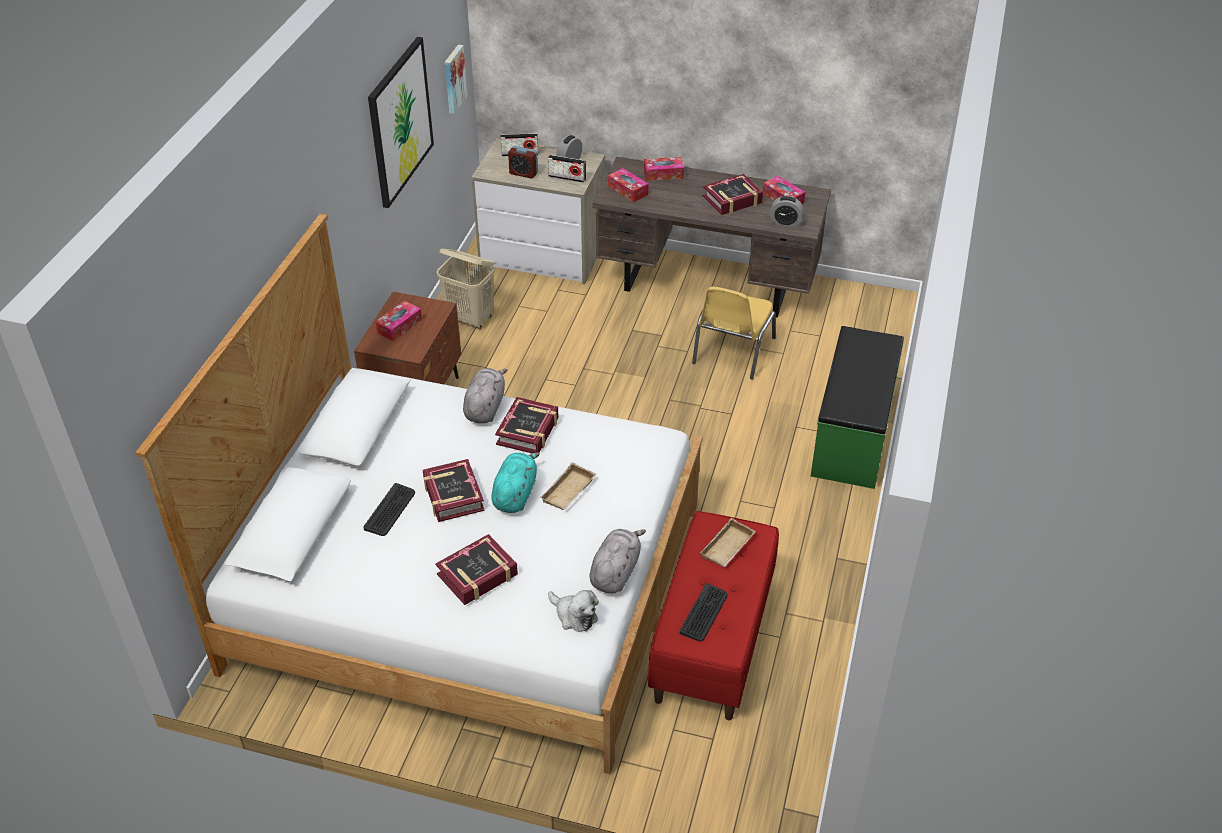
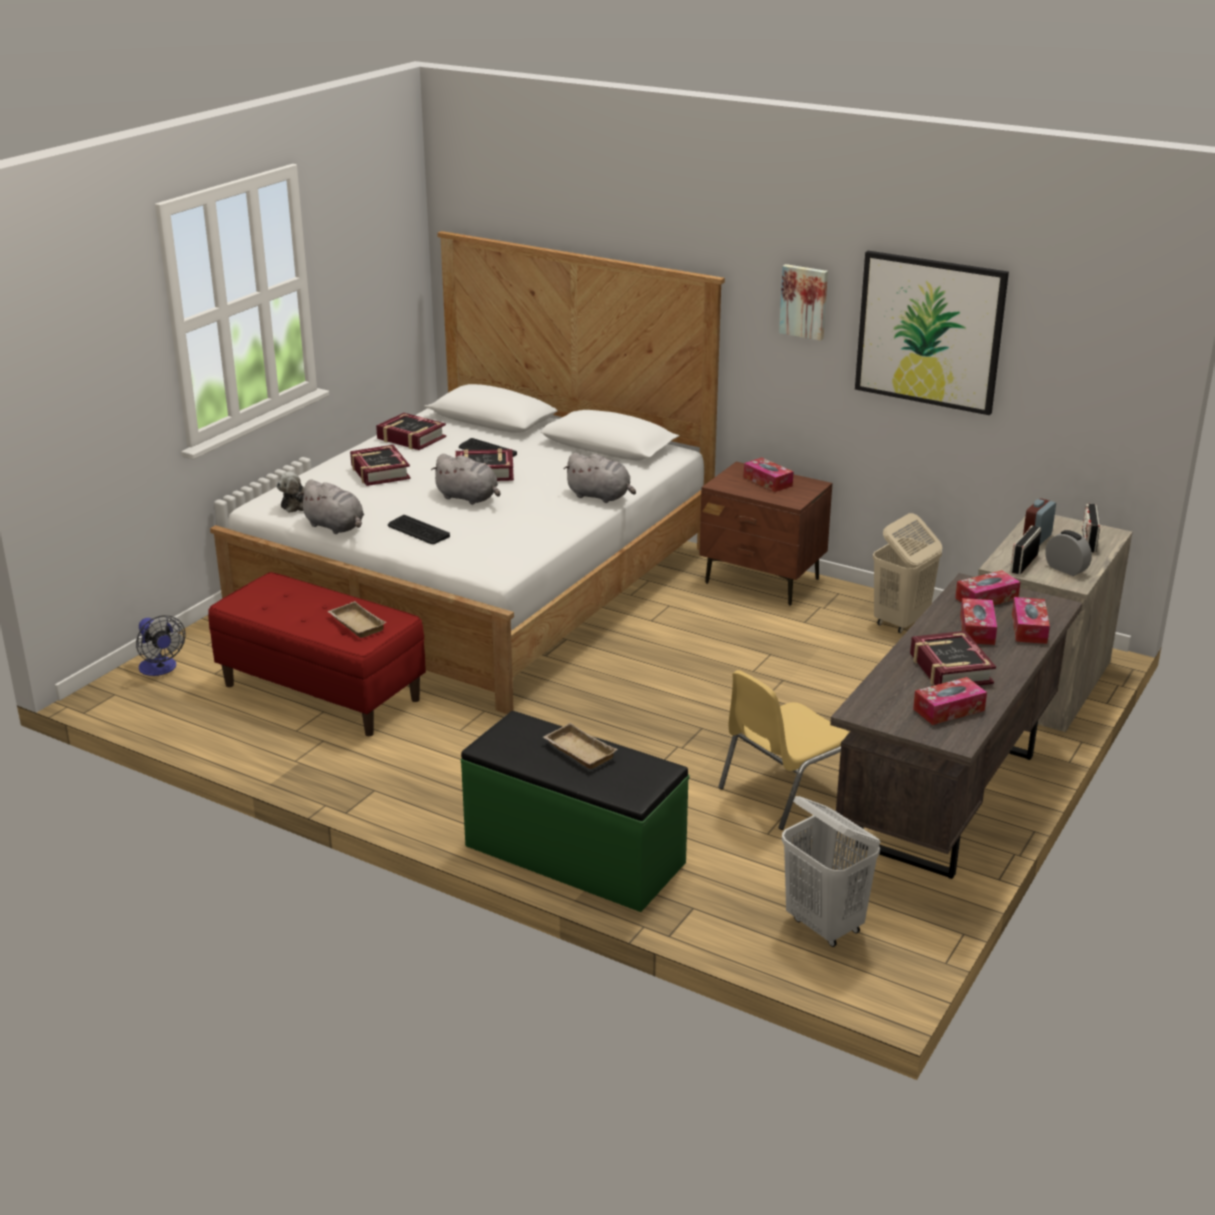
camera: 105 degrees right, 15 degrees down
picture [445,45,467,114] -> picture moved to [779,264,828,341]
turquoise plush toy [491,452,540,513] -> grey plush toy [431,454,500,505]
book [495,397,559,454] -> book moved to [376,413,446,450]
beige tray [540,462,596,510] -> beige tray moved to [543,723,618,769]
keyboard [680,583,728,642] -> keyboard moved to [388,515,450,544]
yellow chair [692,287,776,379] -> yellow chair turned 75 degrees counterclockwise [718,670,849,830]
alarm clock [770,196,804,227] -> none
none -> fan [136,615,186,676]
none -> white laundry basket [782,796,881,947]
none -> tissue box [960,598,997,645]

